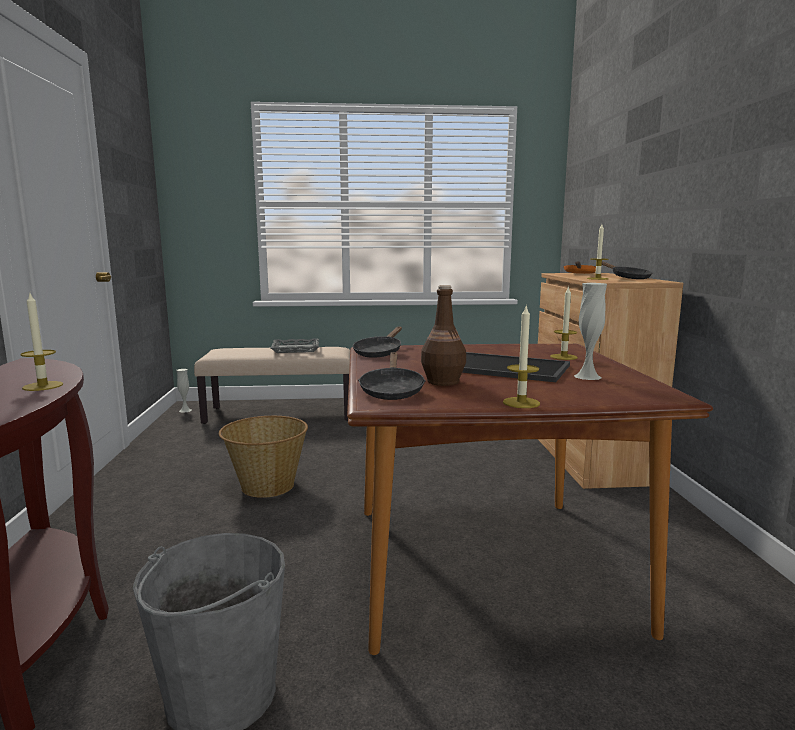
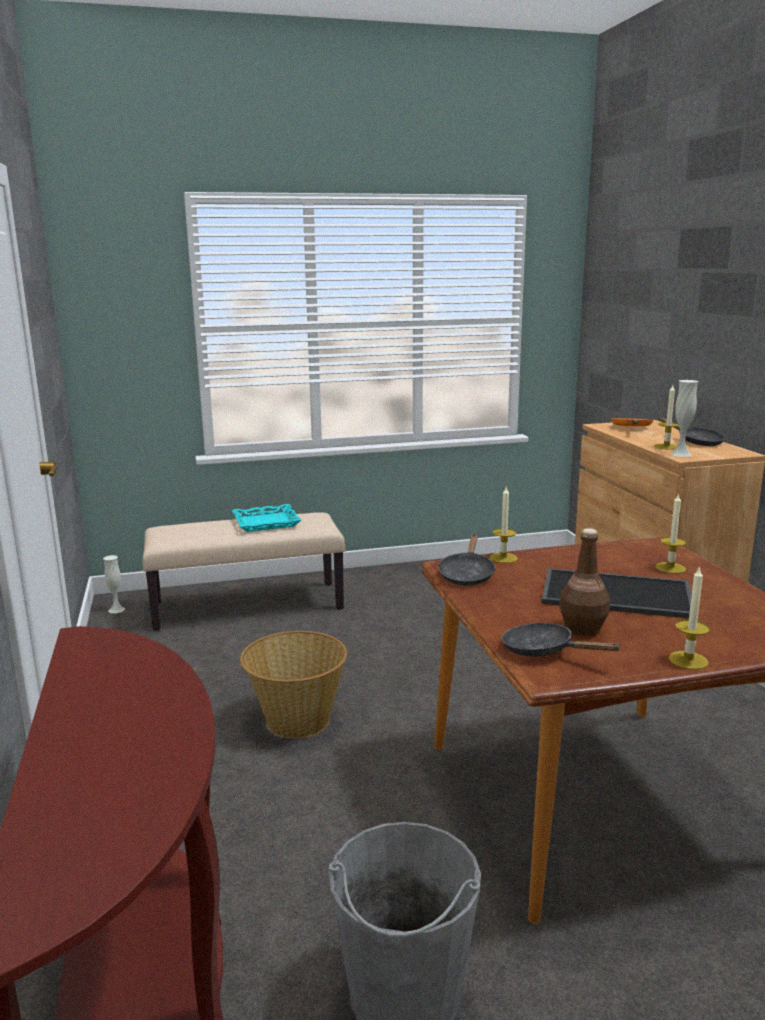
camera: 10 degrees left, 5 degrees up
candle [20,294,63,391] -> candle moved to [490,487,518,563]
grey tray [270,338,319,353] -> turquoise tray [232,504,301,532]
black frying pan [358,352,426,400] -> black frying pan turned 135 degrees clockwise [502,623,622,656]
white vase [574,283,607,380] -> white vase moved to [670,380,698,457]

